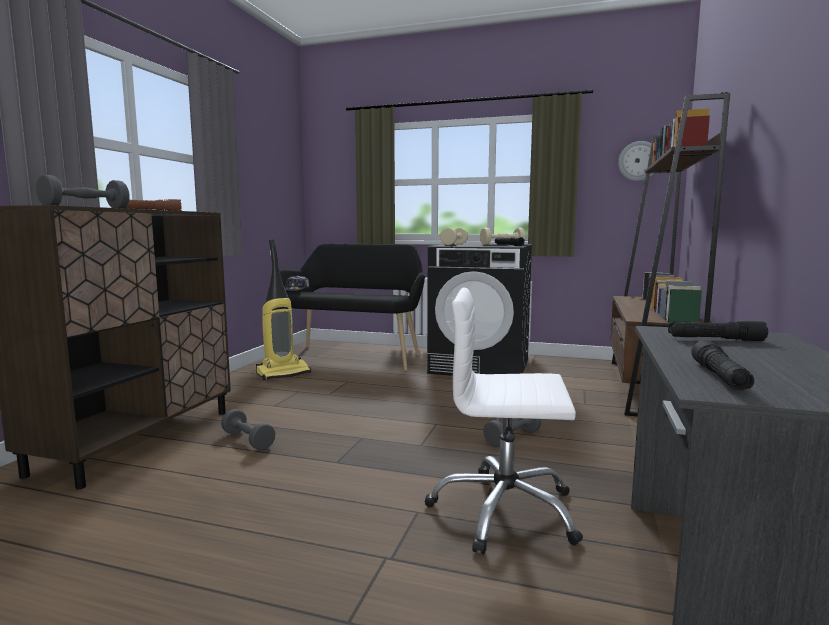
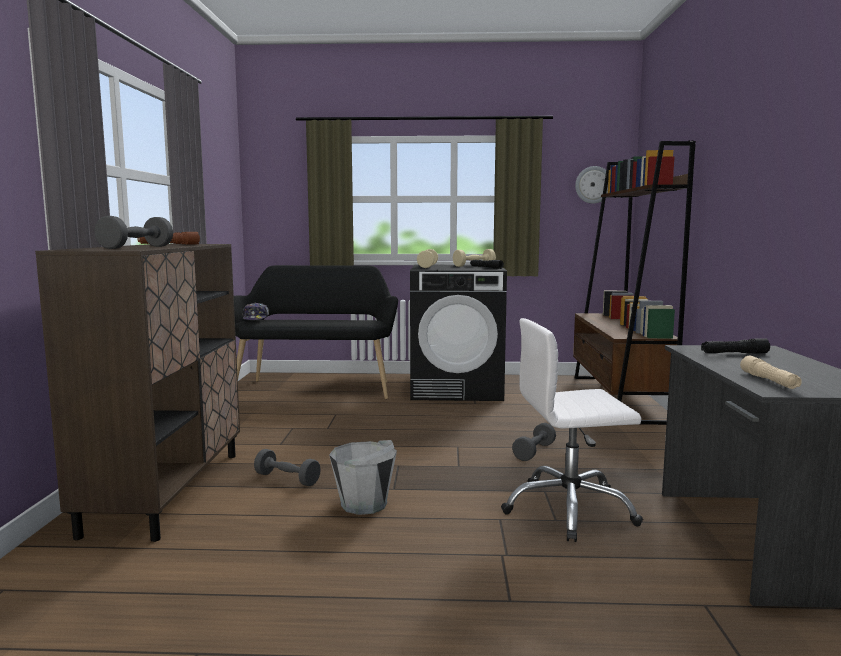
camera: 15 degrees left, 0 degrees up
vacuum cleaner [256,239,311,380] -> none
black flashlight [691,340,754,391] -> beige flashlight [740,356,802,389]
none -> grey bucket [329,440,397,515]

